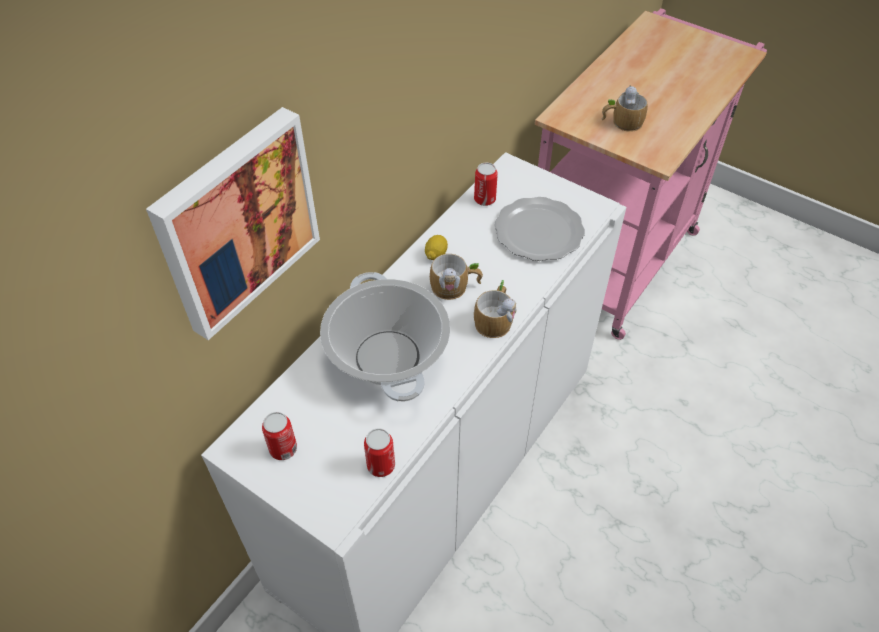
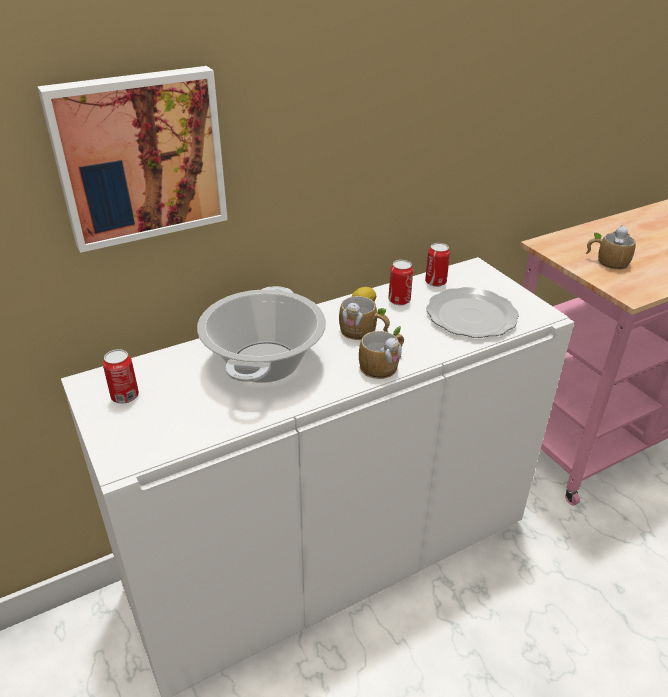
camera: 25 degrees right, 15 degrees down
can [364,428,395,477] -> can moved to [388,260,413,305]

